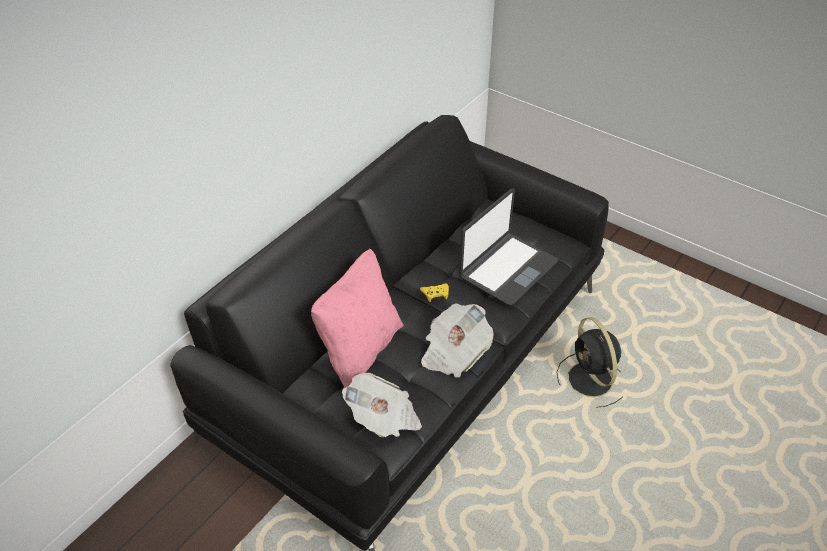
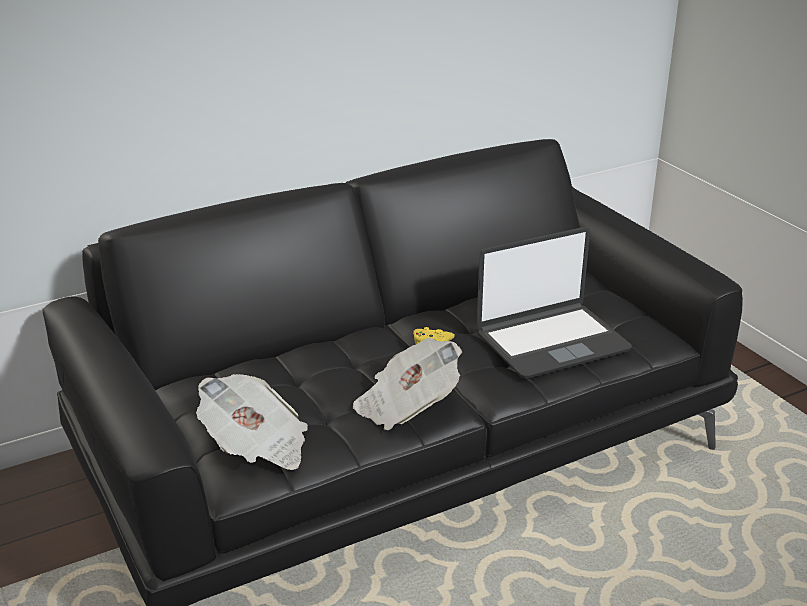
camera: 25 degrees right, 15 degrees down
pink pillow [311,249,403,388] -> none
black fan [557,317,623,408] -> none

